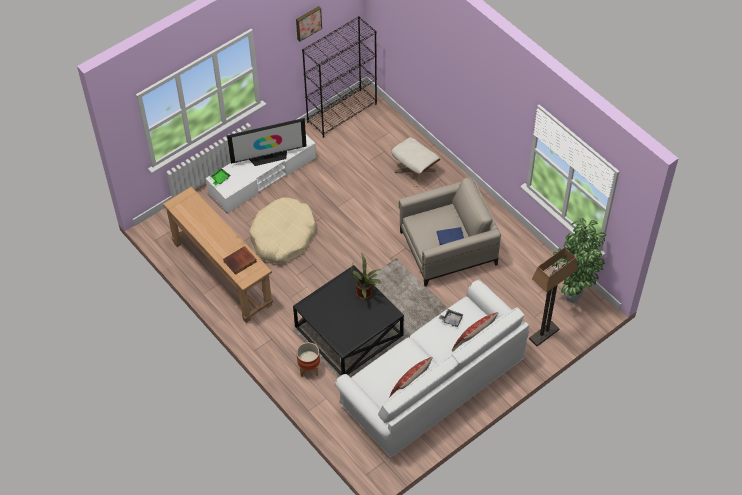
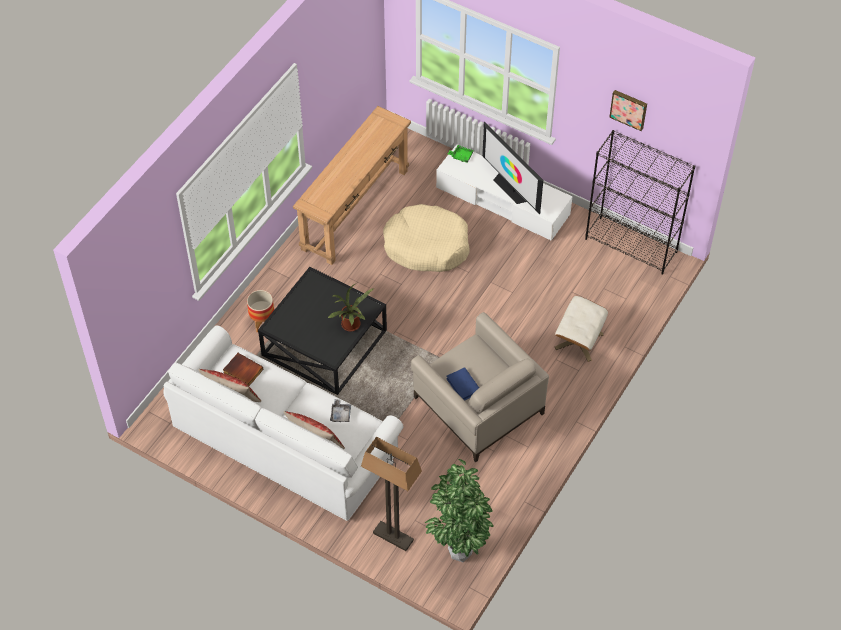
camera: 70 degrees right, 0 degrees up
book [223,246,257,275] -> book moved to [223,353,263,386]

